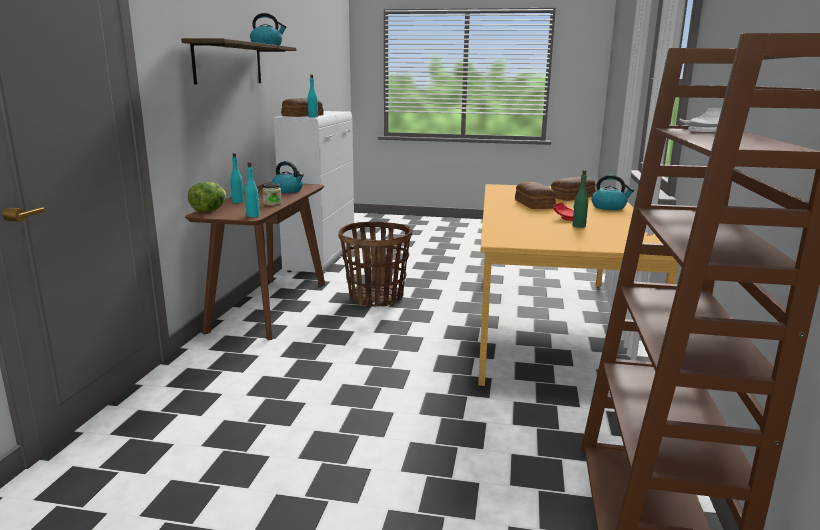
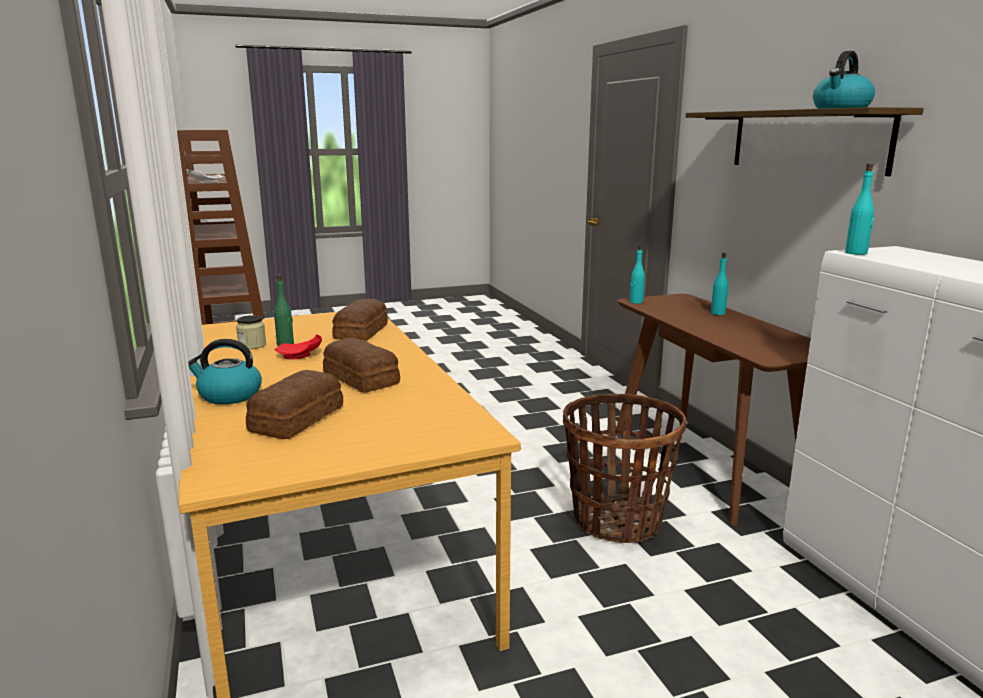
camera: 150 degrees right, 0 degrees up
lettuce [188,182,226,212] -> none
jar [262,183,282,206] -> jar moved to [236,315,266,349]
kettle [272,161,304,193] -> none
bread [281,98,324,117] -> bread moved to [332,299,388,341]

